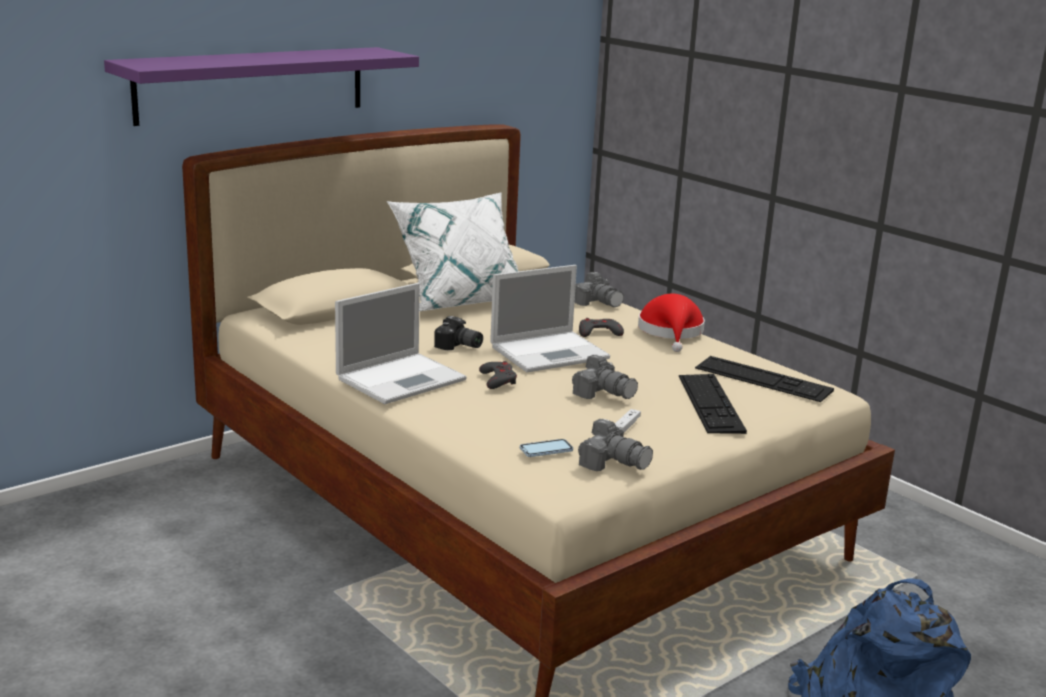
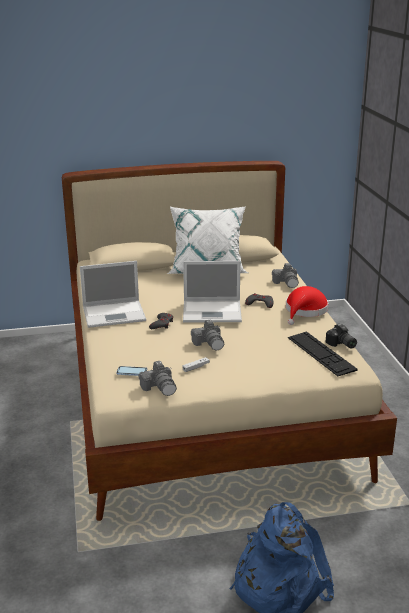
camera: 30 degrees right, 5 degrees up
purple shelf [104,47,419,126] -> none
camera [434,316,483,350] -> camera moved to [326,323,357,348]
keyboard [679,374,747,434] -> none

